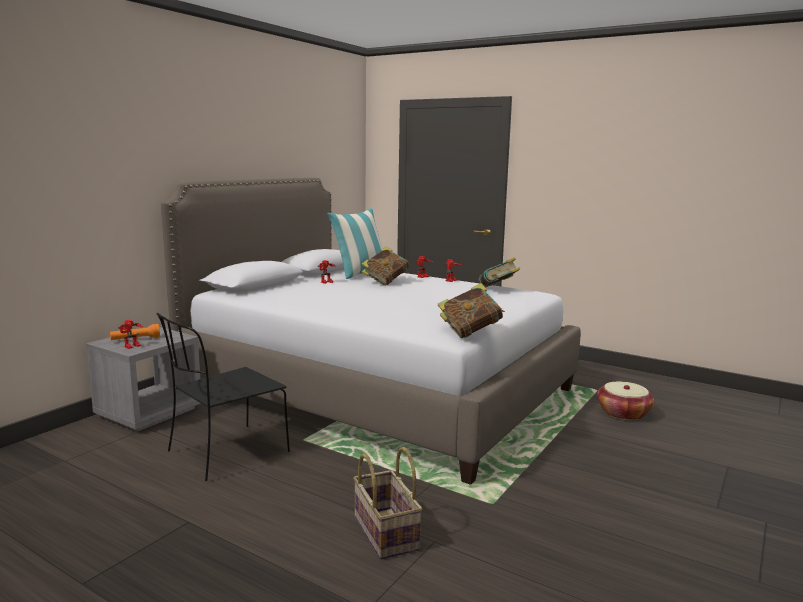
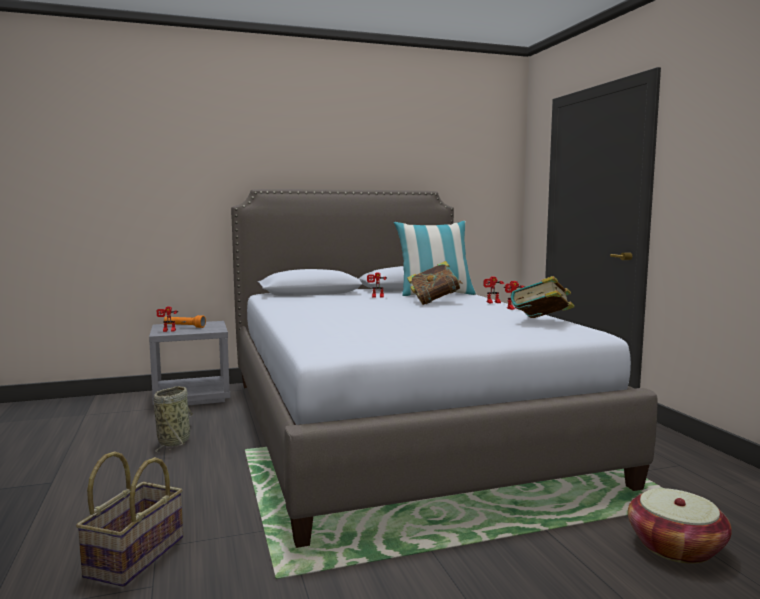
camera: 40 degrees right, 5 degrees down
black chair [157,313,290,481] -> basket [154,386,193,453]
book [438,283,505,338] -> none

